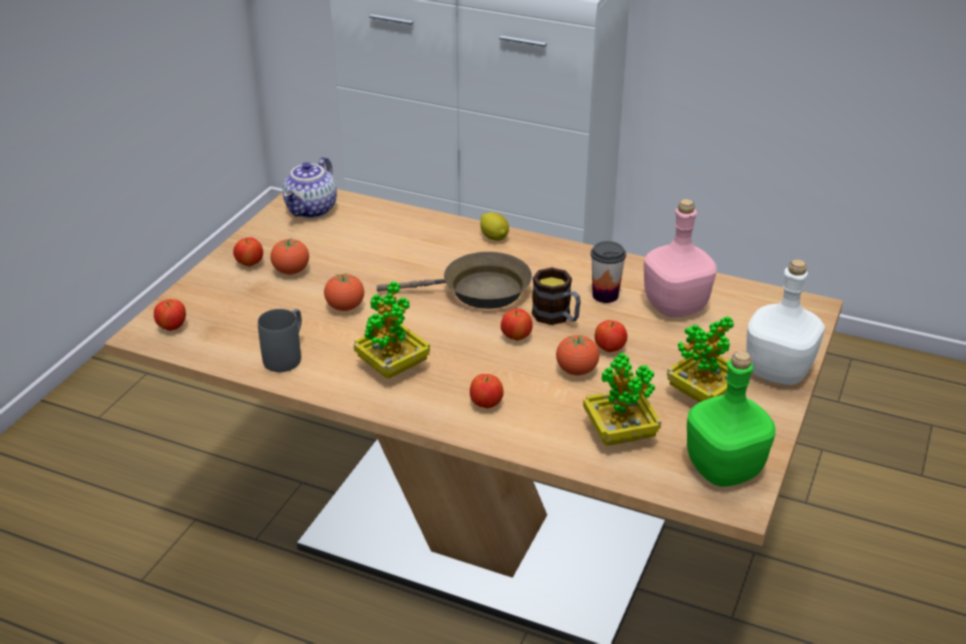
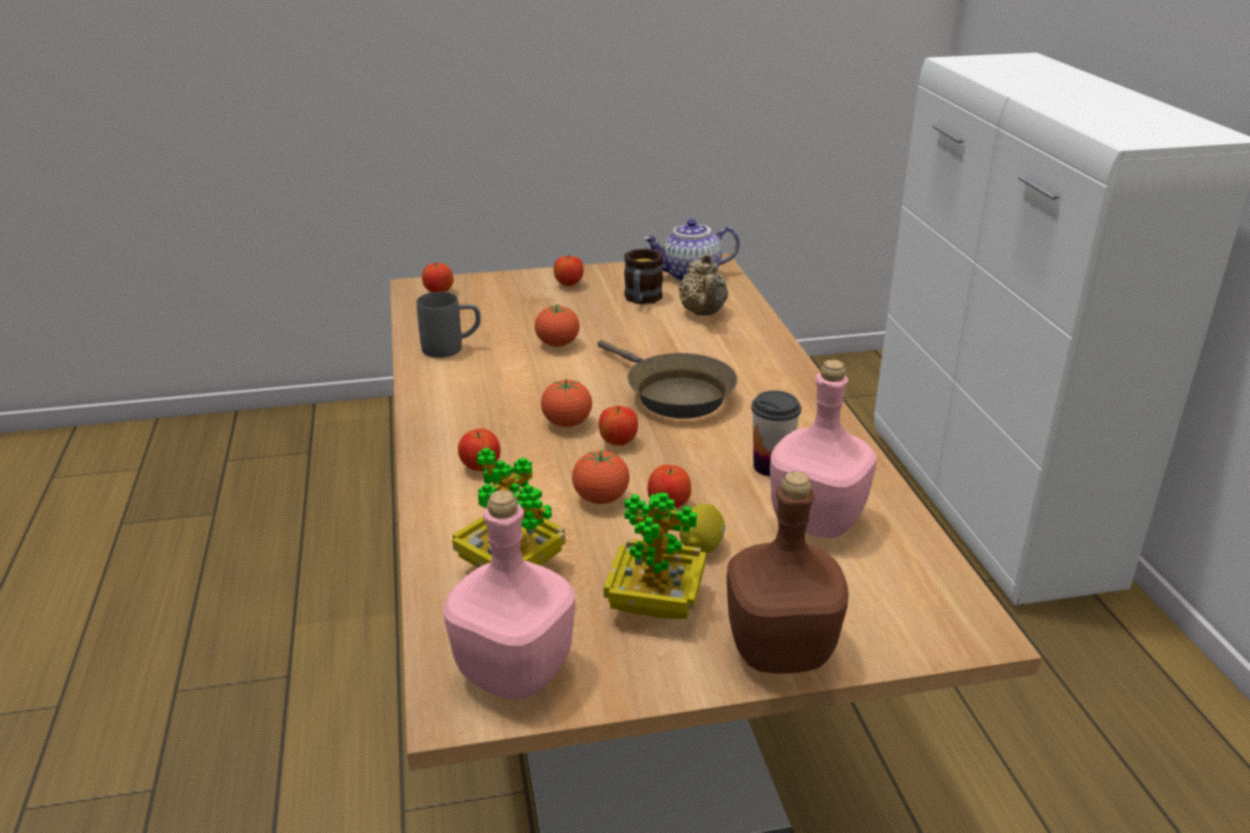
camera: 55 degrees right, 5 degrees down
tomato [270,237,309,274] -> tomato moved to [541,378,592,427]
potted plant [354,281,430,379] -> none
lemon [480,212,509,241] -> lemon moved to [679,504,725,554]
mug [532,267,581,325] -> mug moved to [624,249,663,304]
green bottle [687,351,776,487] -> pink bottle [443,490,575,700]
white bottle [746,259,825,385] -> brown bottle [727,471,849,674]
none -> beige teapot [678,253,728,315]

